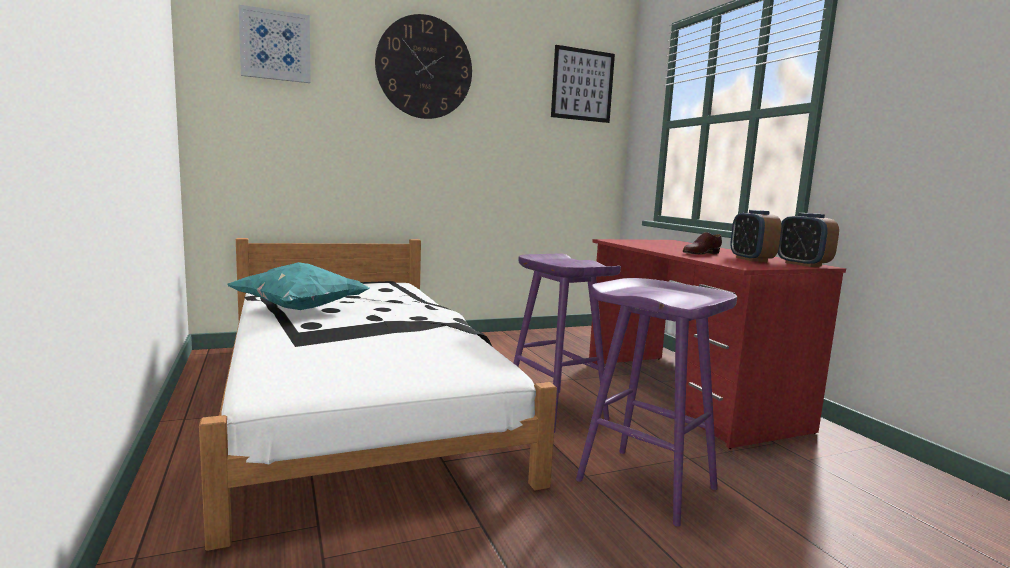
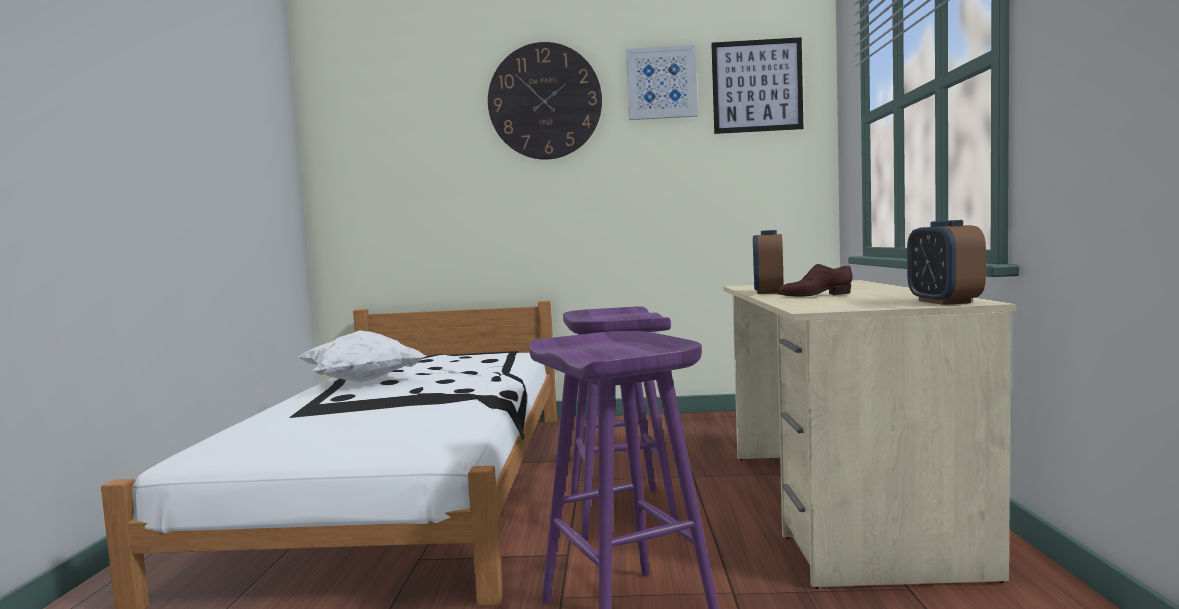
camera: 25 degrees right, 5 degrees down
turquoise pillow [228,262,370,310] -> white pillow [298,330,426,382]
picture [238,4,311,83] -> picture moved to [626,45,698,120]
red desk [589,239,846,449] -> beige desk [723,280,1016,589]
alarm clock [730,210,781,262] -> alarm clock moved to [753,230,783,294]

